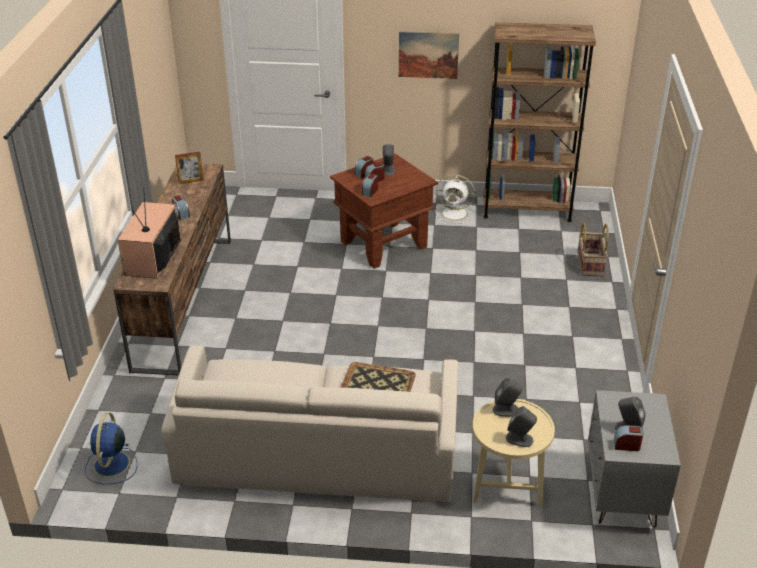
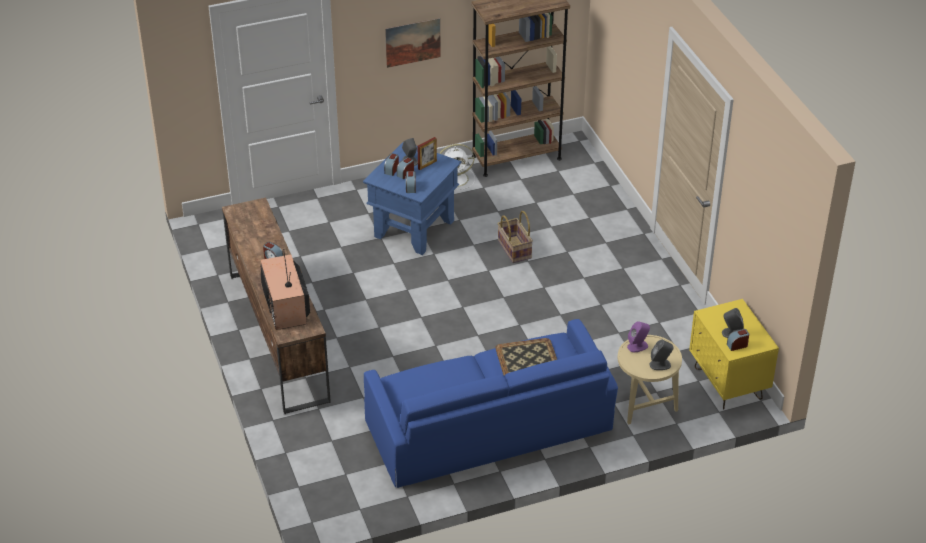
camera: 25 degrees left, 5 degrees up
blue fan [85,412,137,484] -> none
beige sofa [162,345,458,502] -> blue sofa [364,319,618,488]
picture frame [175,152,204,184] -> picture frame moved to [417,137,437,170]
brown side table [330,154,438,269] -> blue side table [363,141,462,255]
grey speaker [493,378,523,417] -> purple speaker [627,321,650,352]
basket [577,223,609,276] -> basket moved to [498,211,533,263]
grey nightstand [588,390,681,527] -> yellow nightstand [689,299,779,410]

